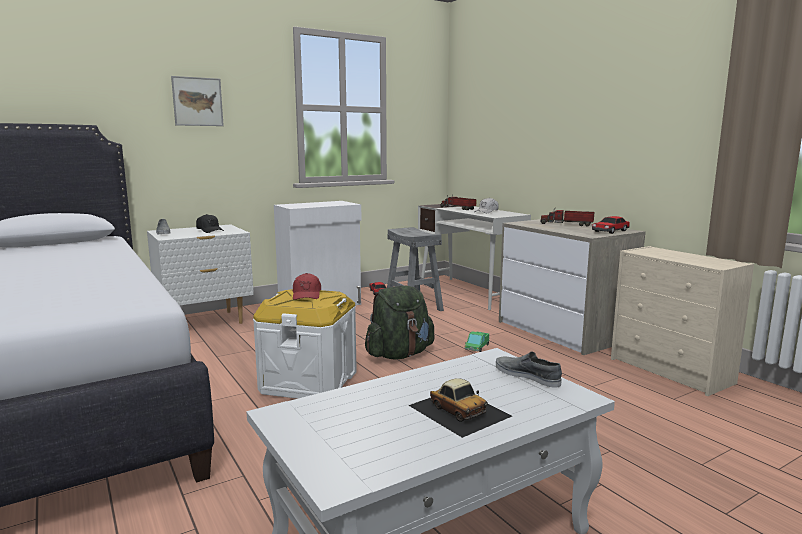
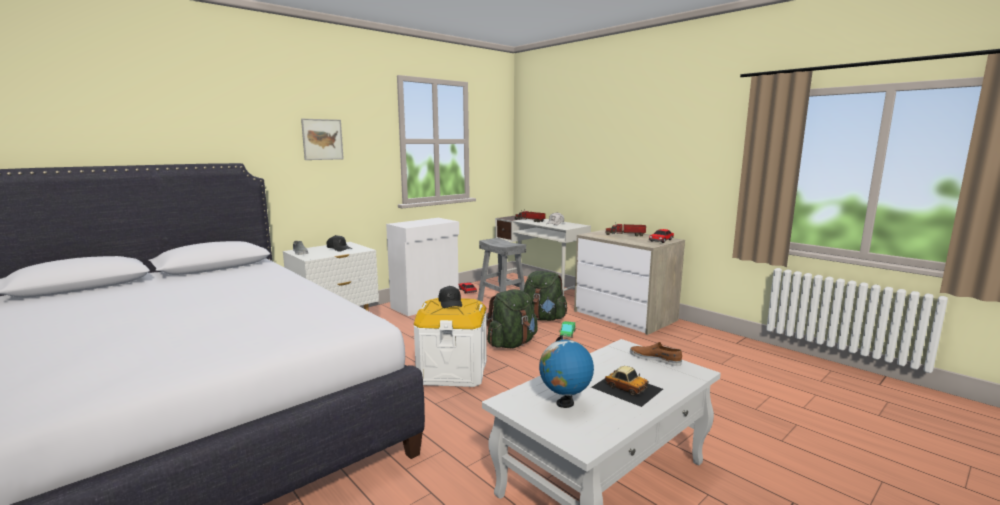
camera: 10 degrees left, 0 degrees up
red cap [293,273,321,300] -> black cap [438,286,462,308]
grey shoe [496,351,562,388] -> brown shoe [630,342,682,366]
beige dresser [611,246,754,396] -> none
none -> green backpack [524,271,568,321]
none -> globe [539,335,594,408]

